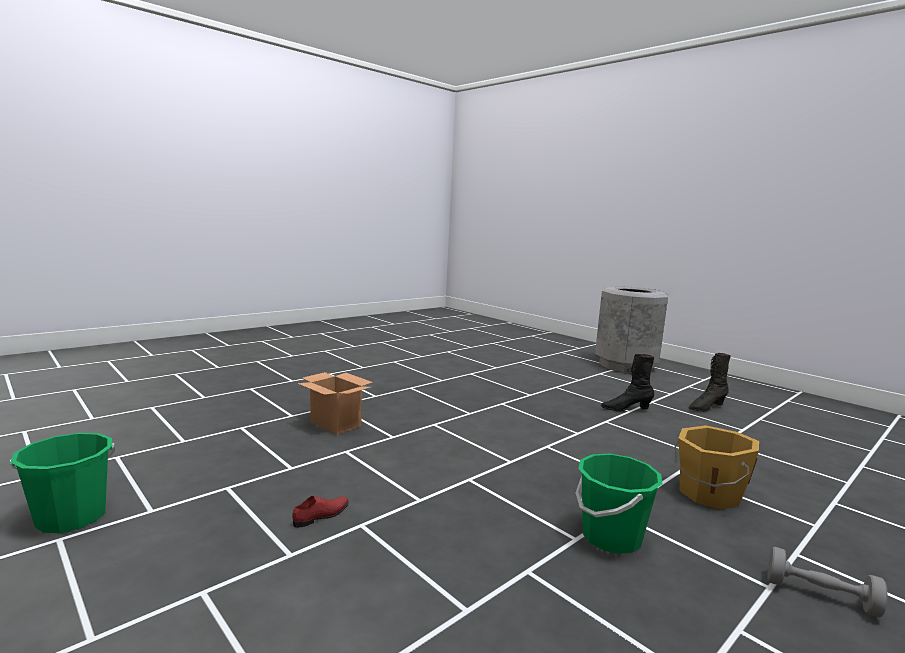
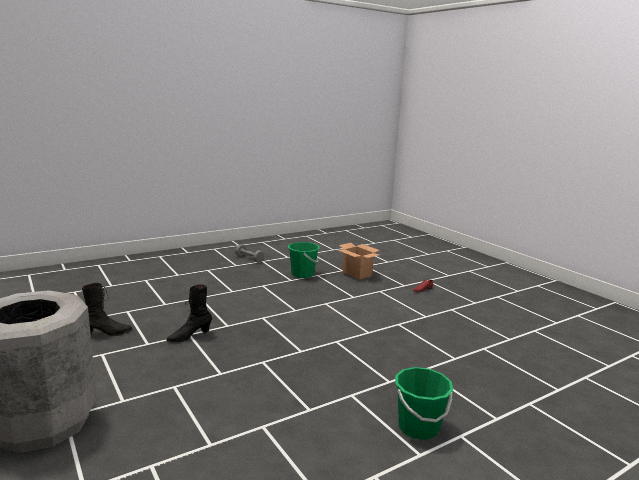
camera: 170 degrees left, 5 degrees up
green bucket [10,433,115,533] -> green bucket moved to [395,367,453,440]
cardboard box [298,372,373,435] -> cardboard box moved to [338,243,380,280]
black boot [601,354,654,411] -> black boot turned 135 degrees clockwise [166,284,212,343]
orange bucket [675,425,759,510] -> none

